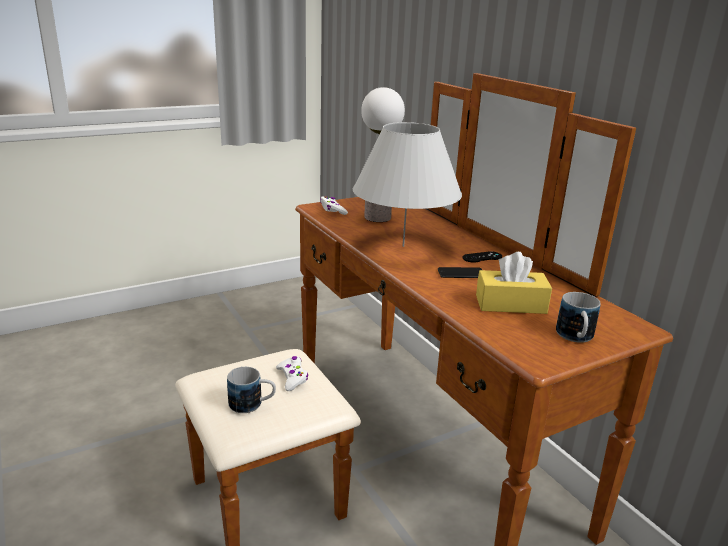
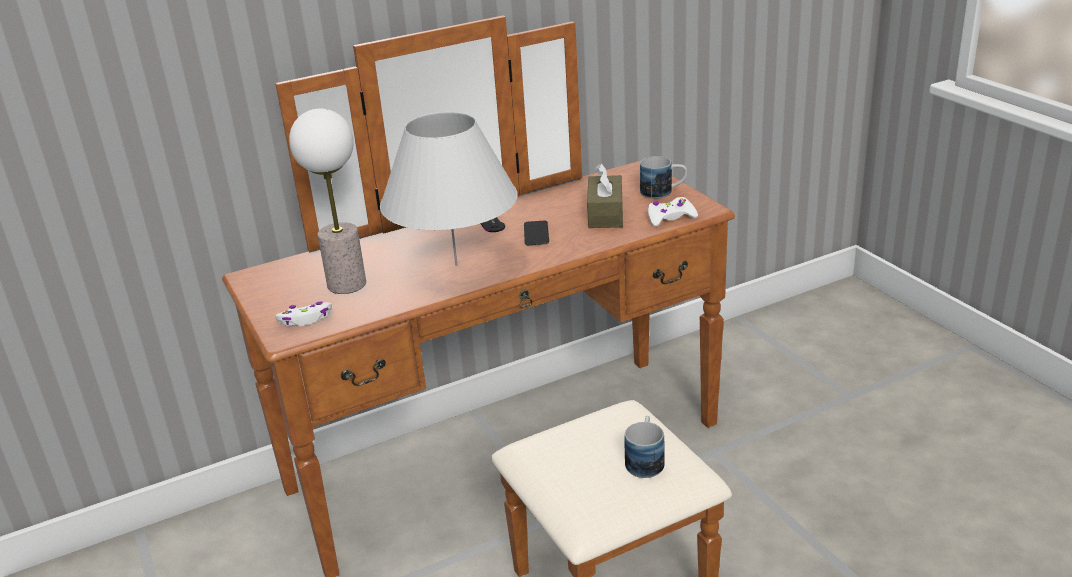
camera: 85 degrees left, 5 degrees up
white game controller [276,356,308,391] -> white game controller moved to [648,197,698,227]
yellow tissue box [476,252,552,314] -> brown tissue box [587,163,623,228]

